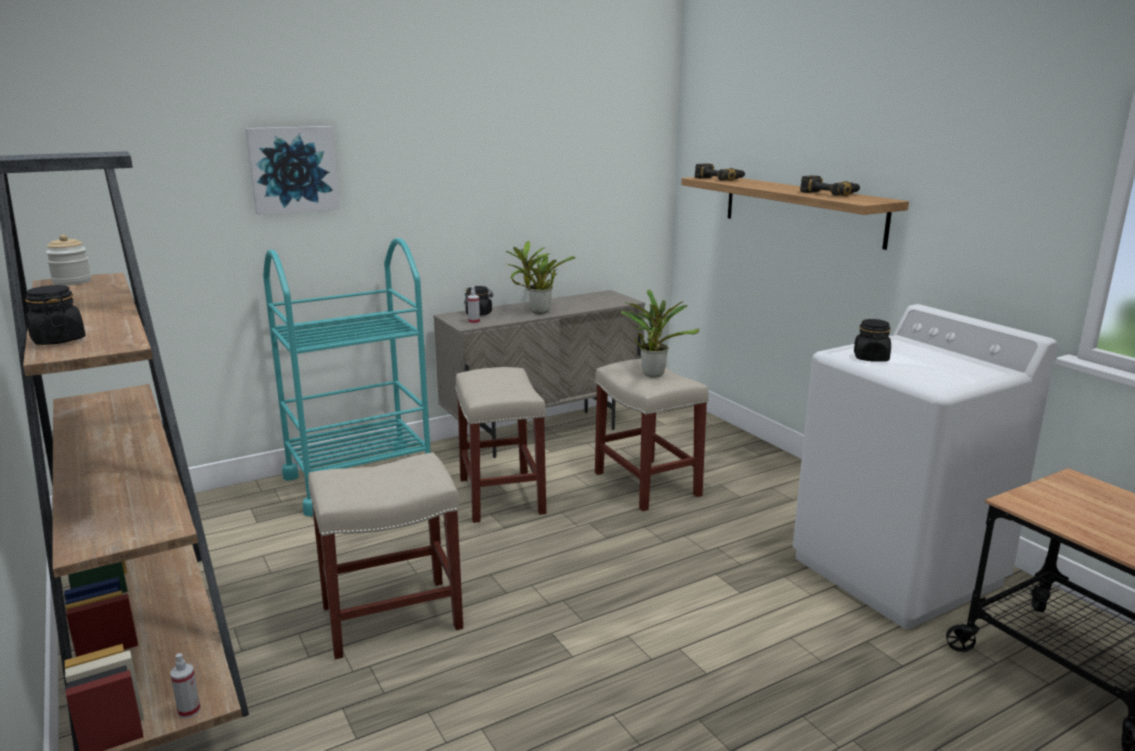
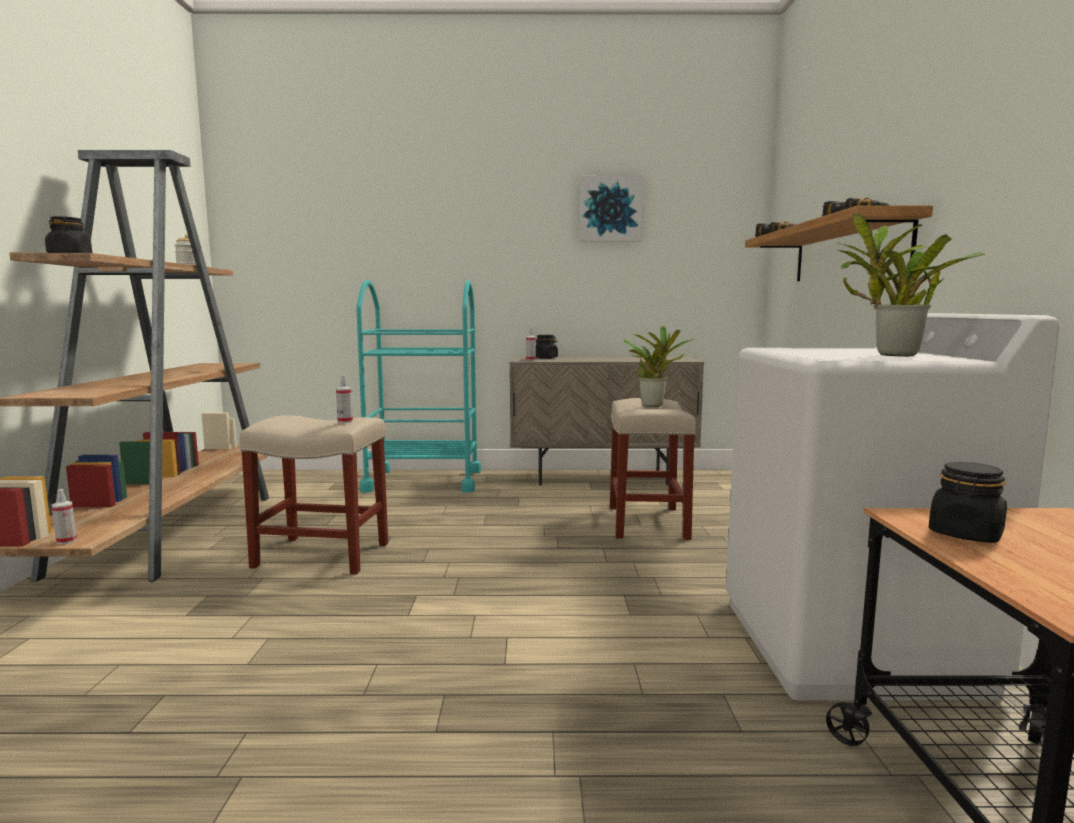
camera: 30 degrees right, 10 degrees down
picture [245,126,340,215] -> picture moved to [579,176,644,242]
beige stool [455,367,546,523] -> none
potted plant [506,241,576,314] -> potted plant moved to [837,213,988,357]
black jar [854,319,891,362] -> black jar moved to [929,462,1007,543]
none -> spray bottle [336,375,353,423]

